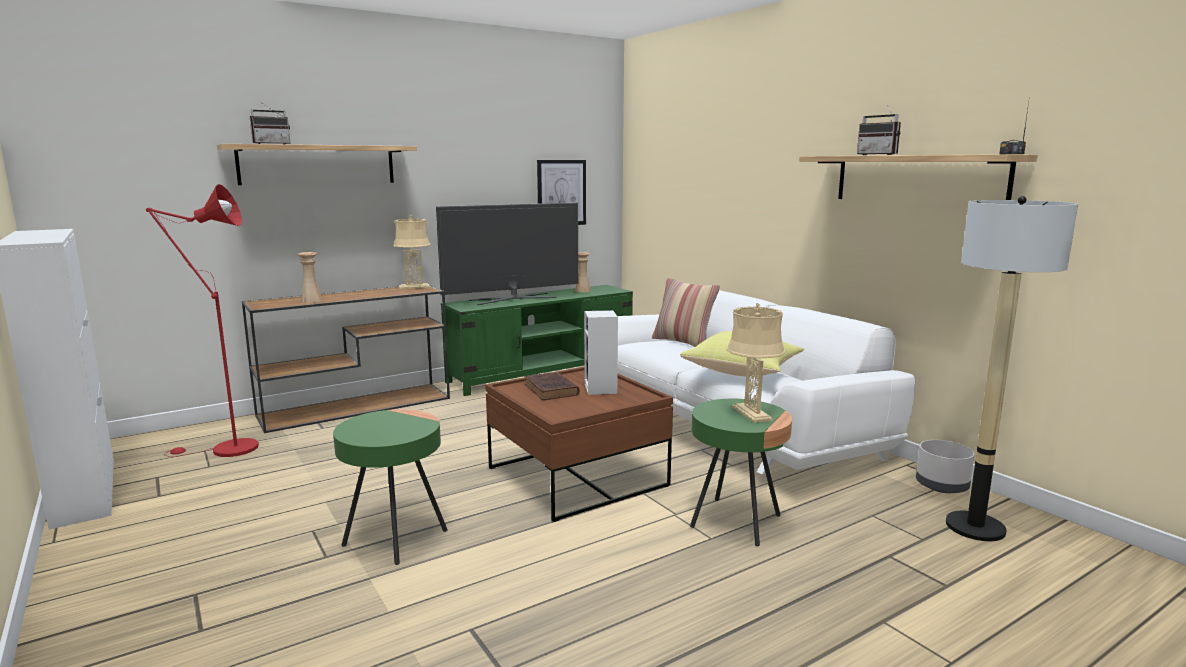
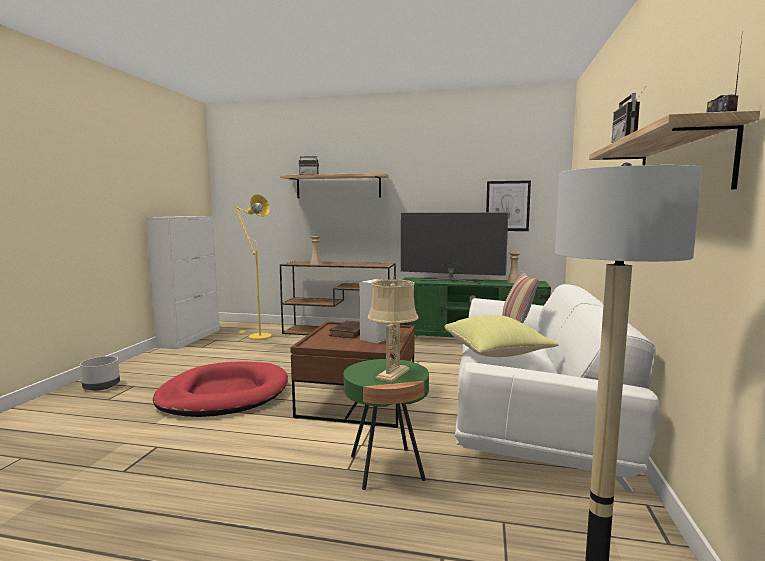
camera: 45 degrees right, 5 degrees down
red floor lamp [146,184,259,457] -> yellow floor lamp [235,194,272,340]
green side table [333,409,447,565] -> red dog bed [153,361,288,417]
beige table lamp [393,215,431,289] -> none
grey planter [916,440,975,493] -> grey planter moved to [80,356,120,391]

